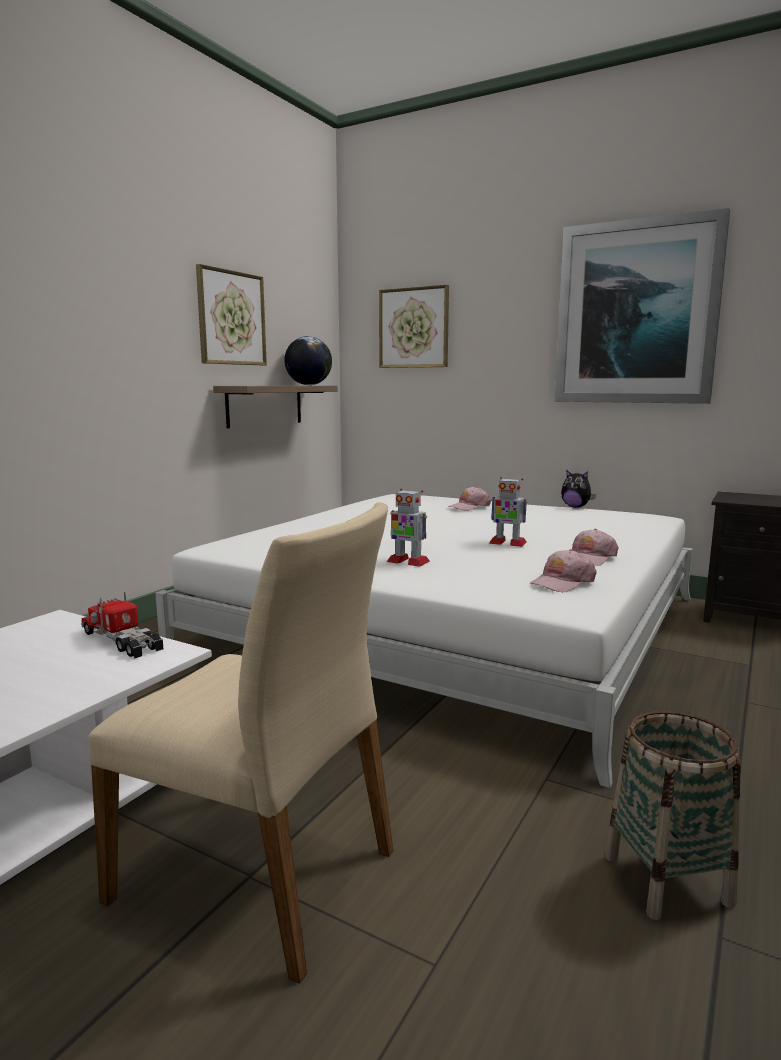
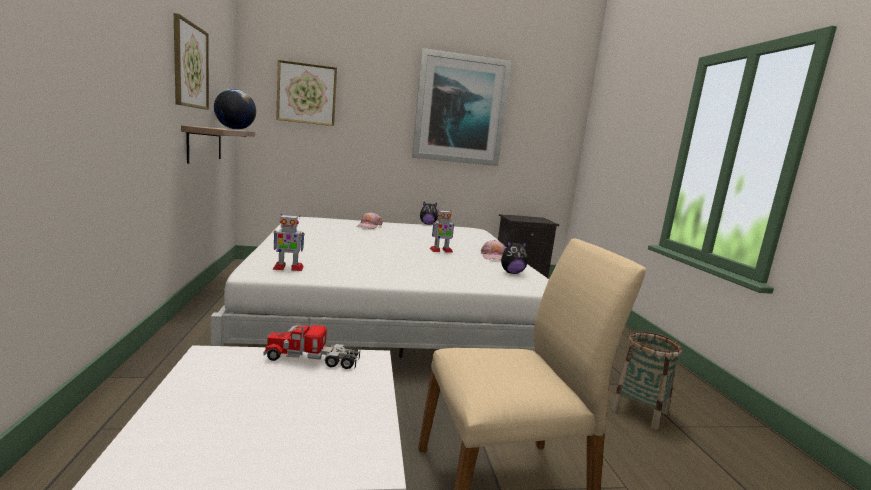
camera: 40 degrees left, 0 degrees up
toy robot [387,489,430,567] -> toy robot moved to [272,214,305,271]
pink cap [530,549,597,592] -> plush toy [501,240,528,274]

